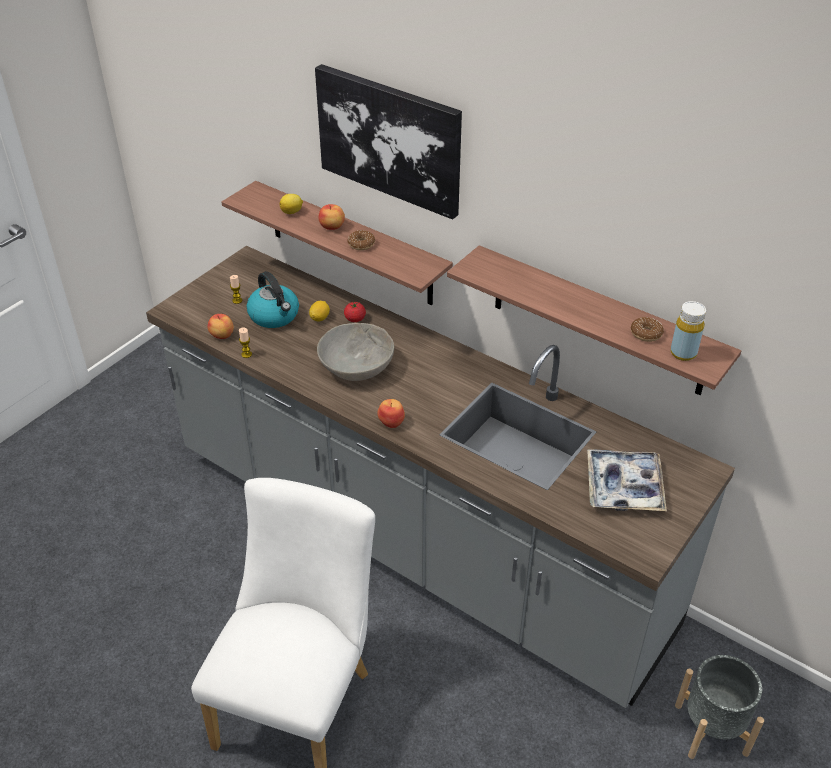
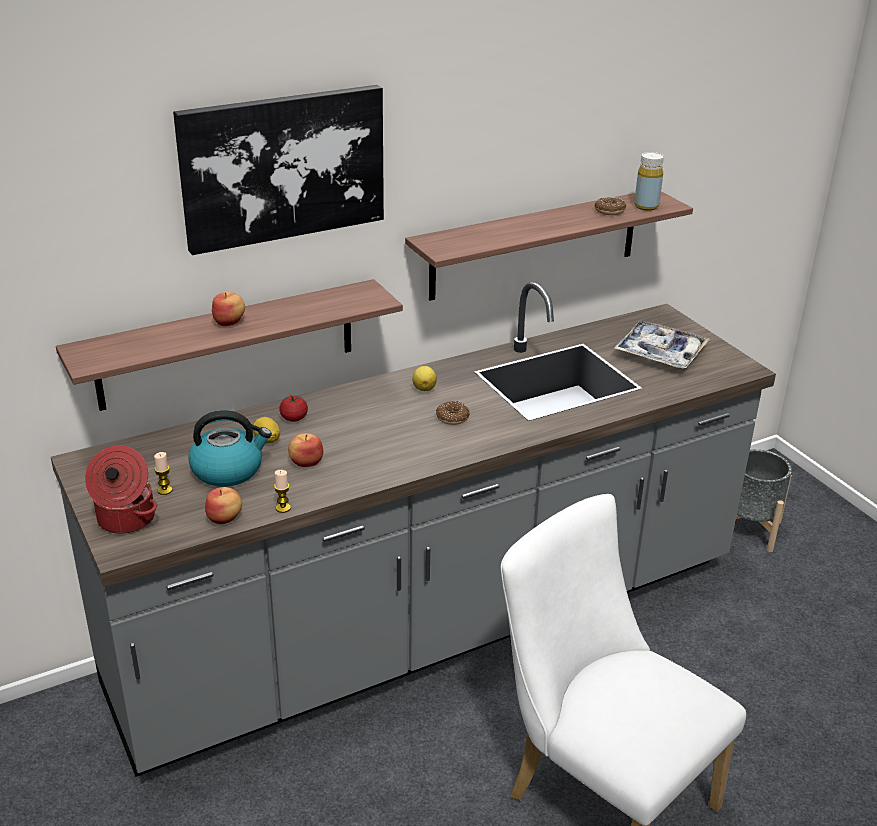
camera: 65 degrees left, 10 degrees down
lemon [280,194,303,214] -> lemon moved to [412,366,437,391]
grey bowl [317,323,394,381] -> none
donut [347,230,375,250] -> donut moved to [436,401,470,425]
apple [377,399,405,428] -> apple moved to [288,433,323,467]
none -> cooking pot [85,445,157,534]

